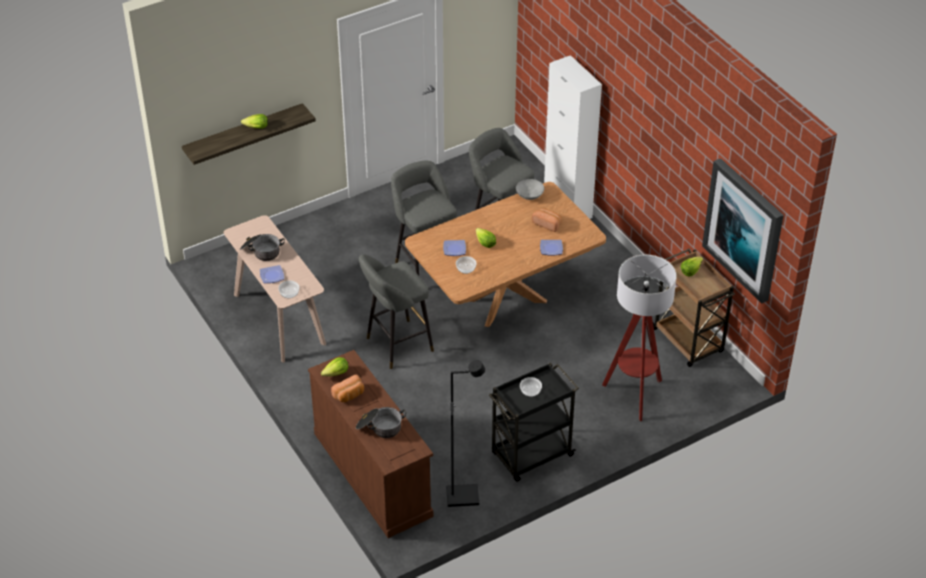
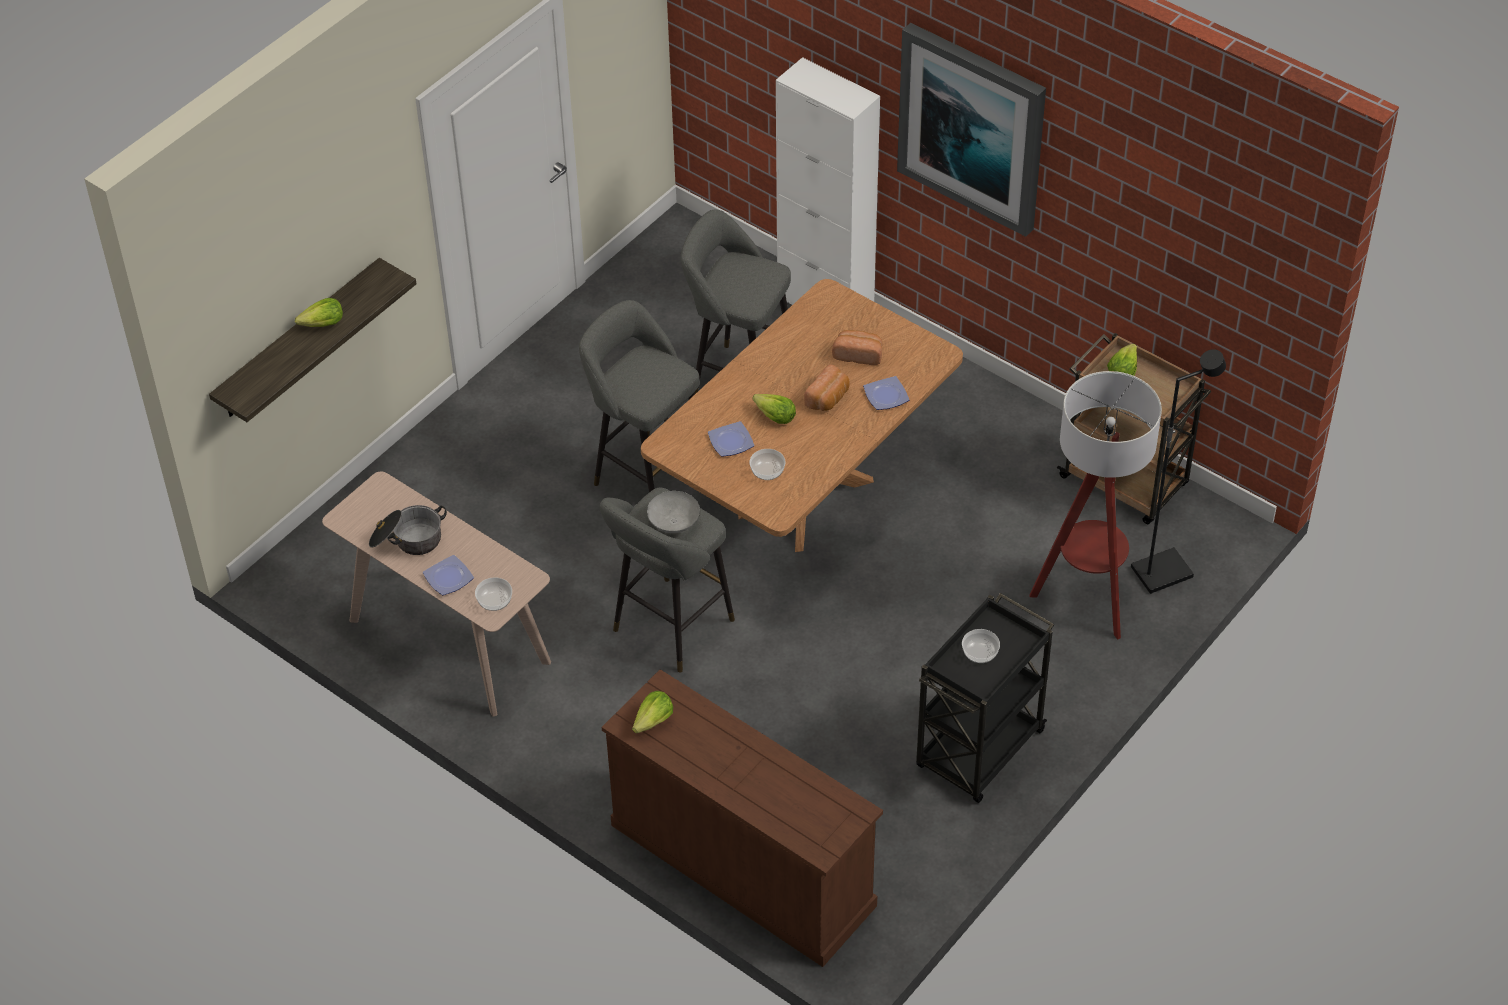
camera: 20 degrees left, 5 degrees up
bread [331,375,364,402] -> bread moved to [804,364,850,411]
cooking pot [356,407,406,438] -> none
black floor lamp [446,360,485,507] -> black floor lamp moved to [1131,349,1226,594]
grey bowl [516,179,544,200] -> grey bowl moved to [647,491,700,533]
picture [702,158,784,303] -> picture moved to [897,23,1046,237]

